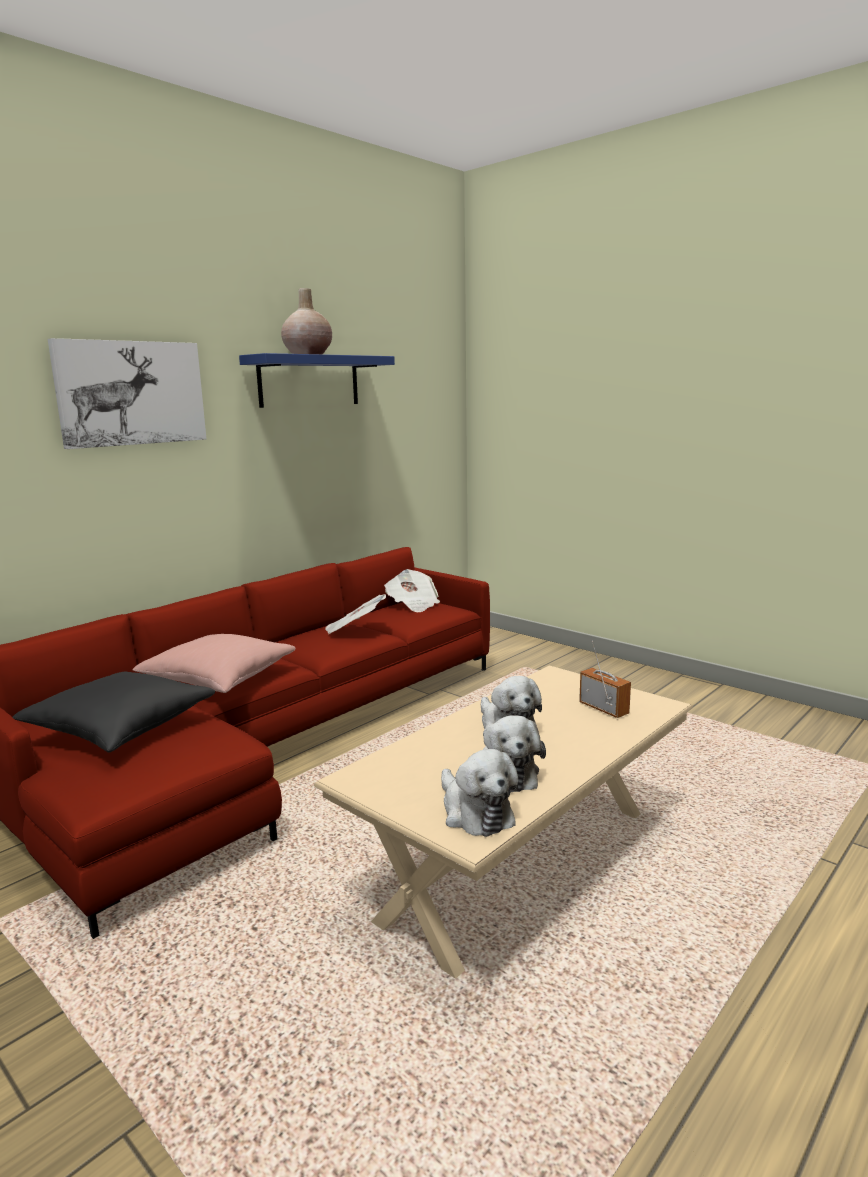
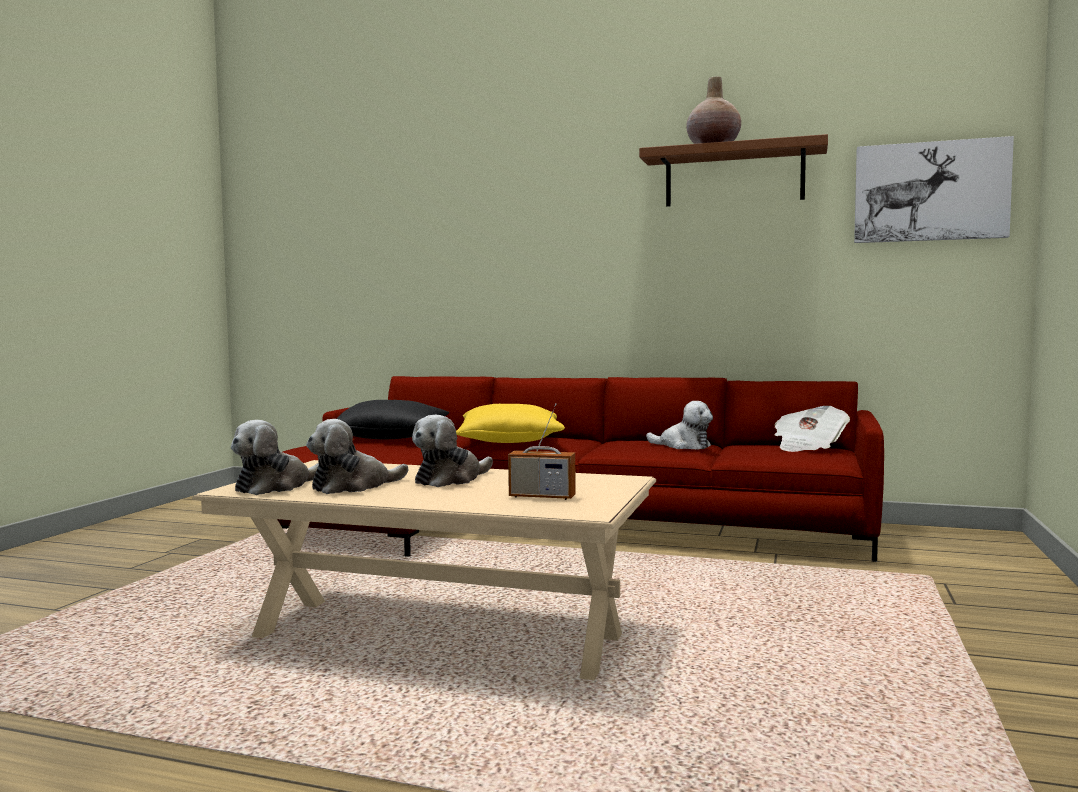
camera: 65 degrees right, 10 degrees down
picture [48,338,207,449] -> picture moved to [854,136,1014,243]
pink pillow [132,634,296,693] -> yellow pillow [456,404,565,443]
blue shelf [239,353,395,408] -> brown shelf [639,134,828,207]
newspaper [325,594,386,635] -> plush toy [646,401,713,450]
radio [579,640,631,718] -> radio turned 75 degrees clockwise [508,403,576,500]

